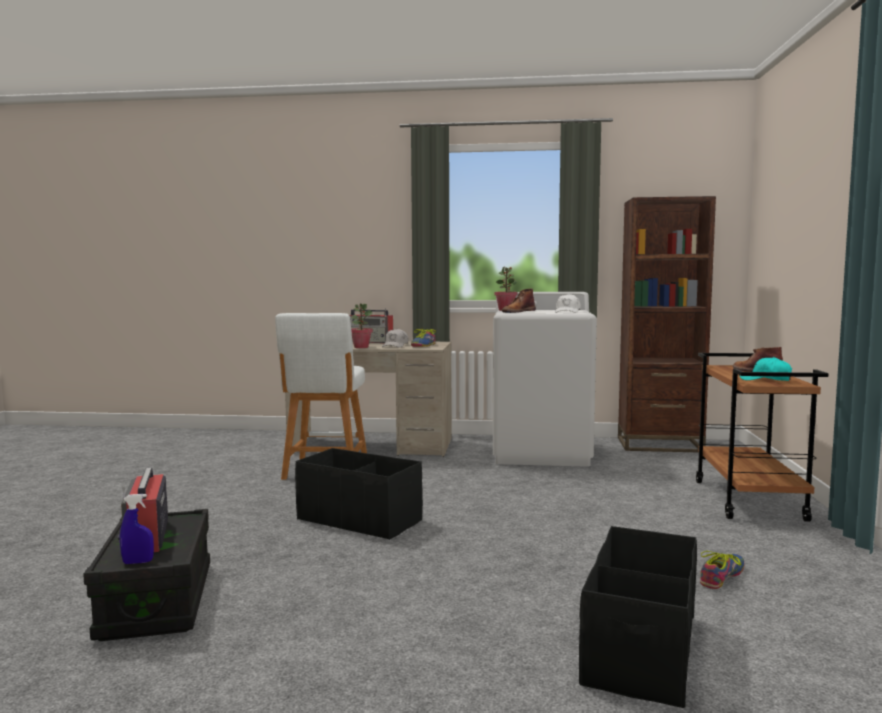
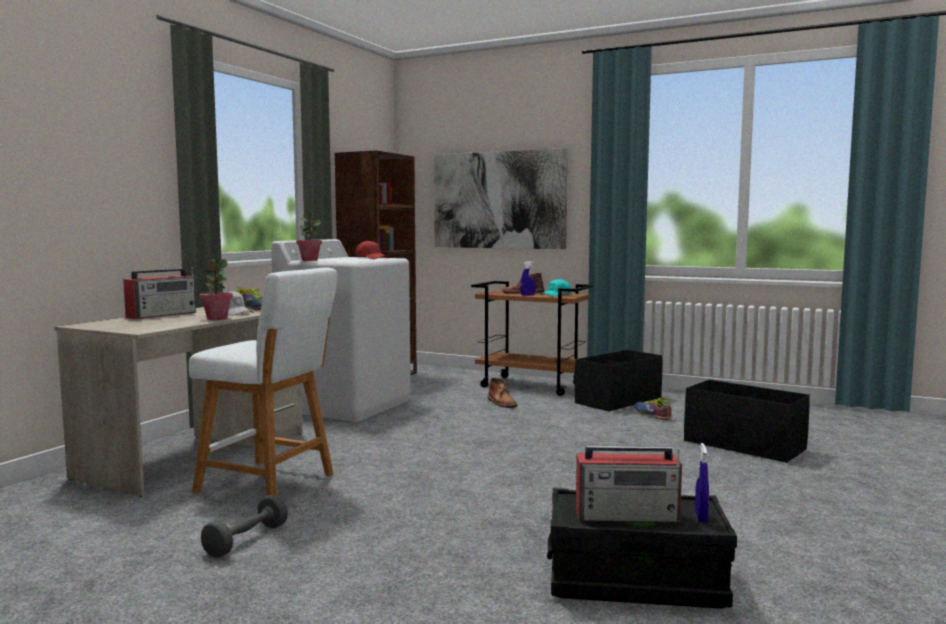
camera: 70 degrees left, 0 degrees up
black storage box [295,448,423,540] -> black storage box moved to [575,350,662,412]
brown boot [502,289,536,313] -> brown boot moved to [488,378,517,408]
white cap [555,294,581,313] -> red cap [355,240,389,259]
none -> grey dumbbell [201,495,288,558]
none -> picture [434,148,568,249]
none -> blue spray bottle [520,261,536,296]

